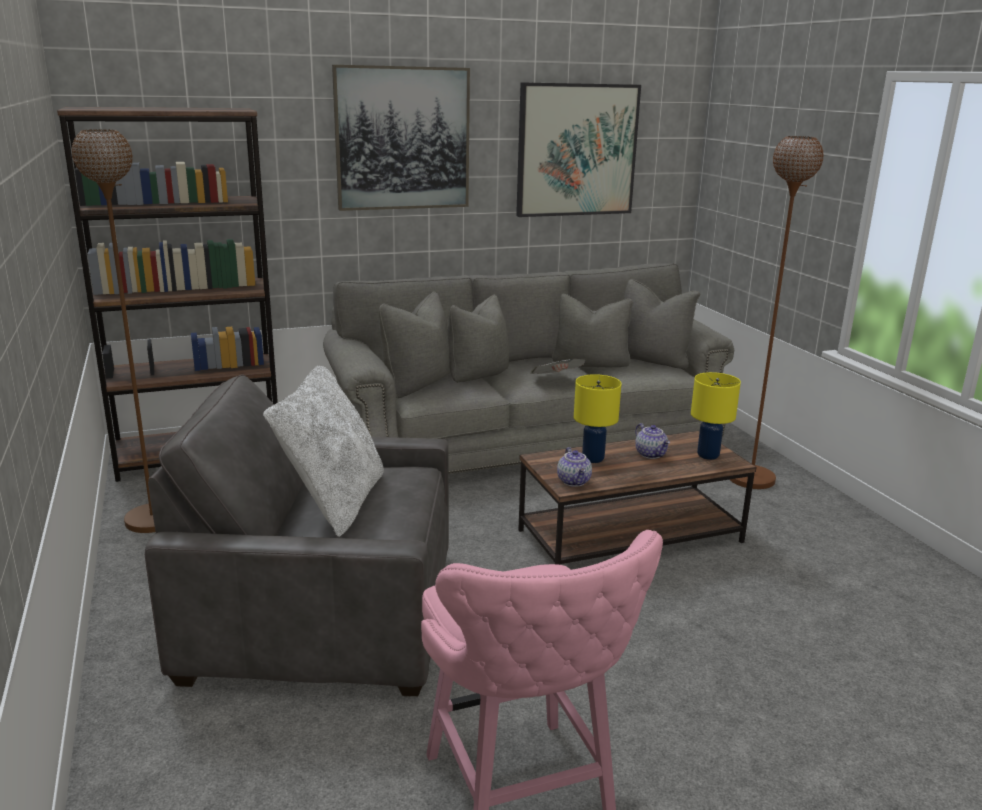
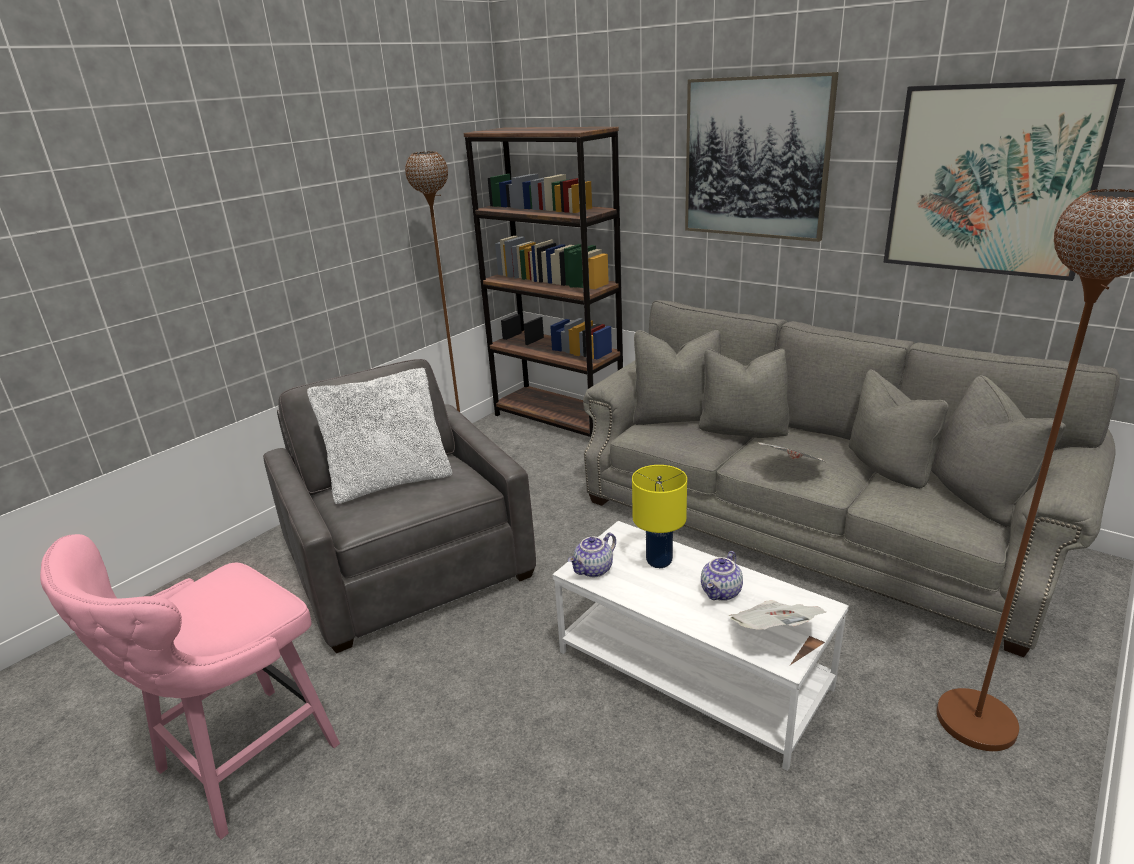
camera: 60 degrees right, 5 degrees up
brown coffee table [518,431,757,565] -> white coffee table [552,521,849,771]
yellow table lamp [691,372,741,460] -> newspaper [728,600,826,630]

